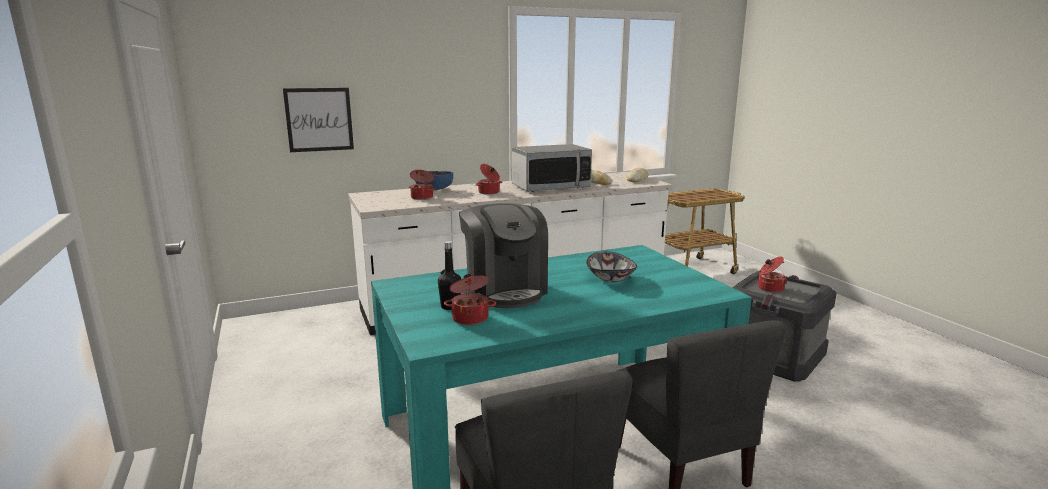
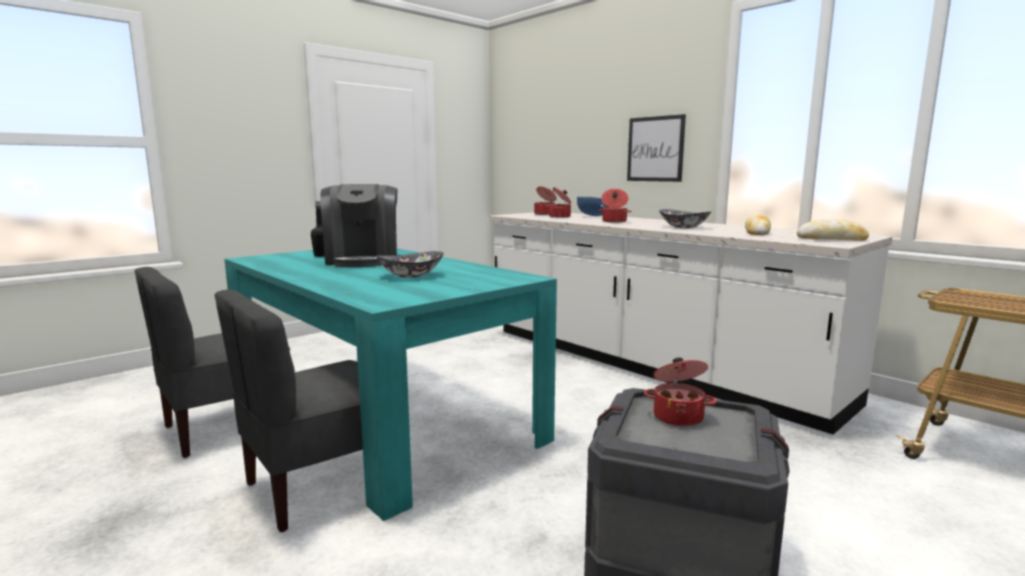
camera: 70 degrees right, 5 degrees down
picture [283,88,354,152] -> picture moved to [627,114,686,182]
cooking pot [444,274,496,325] -> cooking pot moved to [534,186,556,215]
coffee machine [459,203,548,308] -> coffee machine turned 60 degrees counterclockwise [321,184,398,267]
microwave [512,144,592,192] -> bowl [659,209,711,228]

